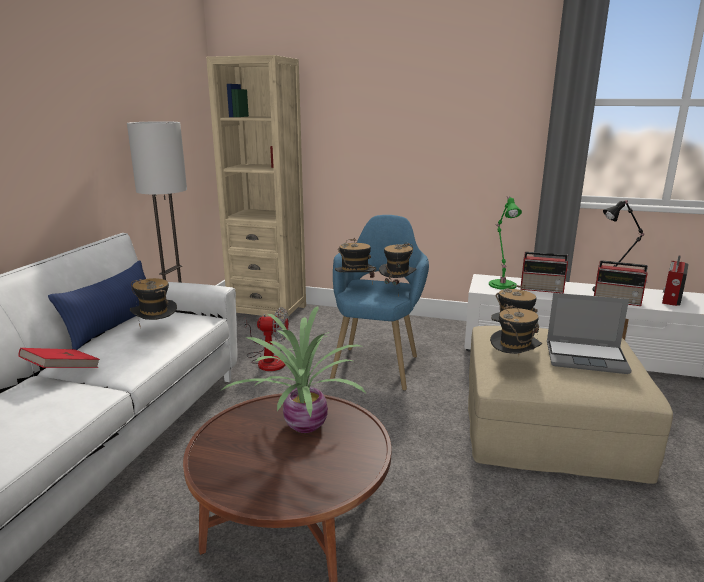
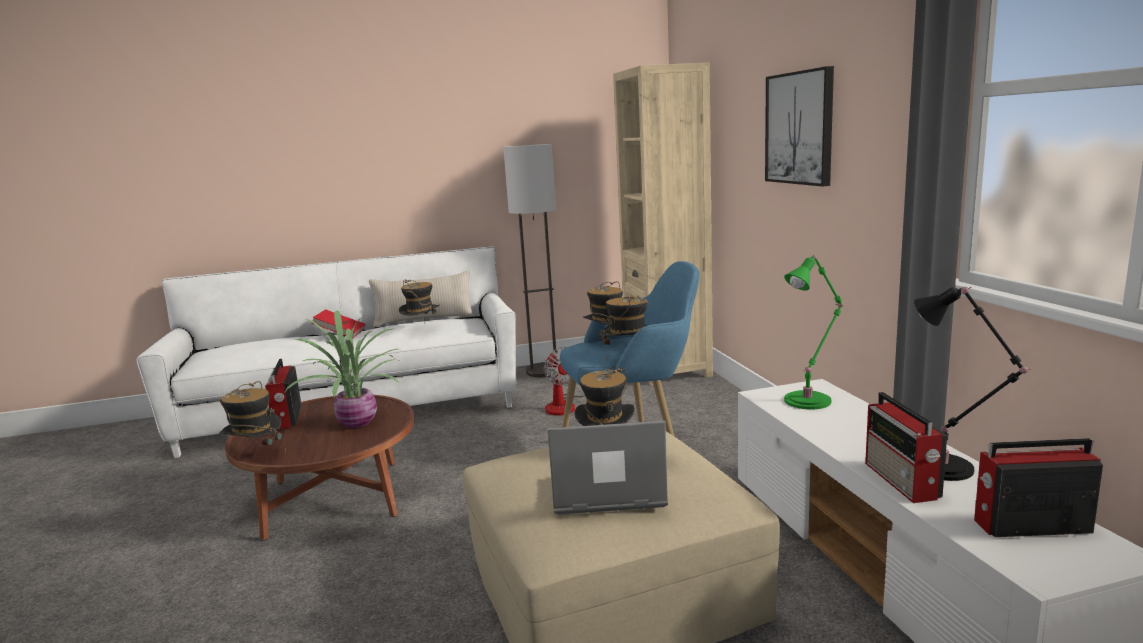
camera: 60 degrees right, 5 degrees down
blue pillow [48,260,146,350] -> beige pillow [369,270,474,327]
hat [490,304,542,354] -> hat moved to [219,381,286,453]
radio [521,252,569,294] -> radio moved to [265,359,302,429]
laptop [547,293,632,374] -> laptop turned 105 degrees clockwise [548,421,668,514]
none -> picture [765,66,834,187]

